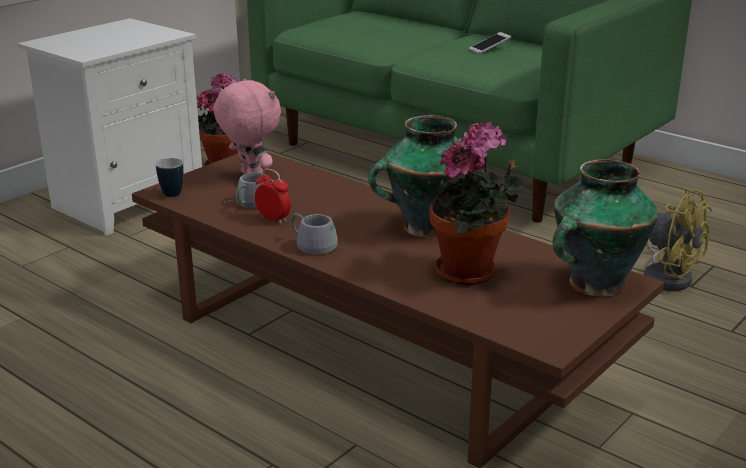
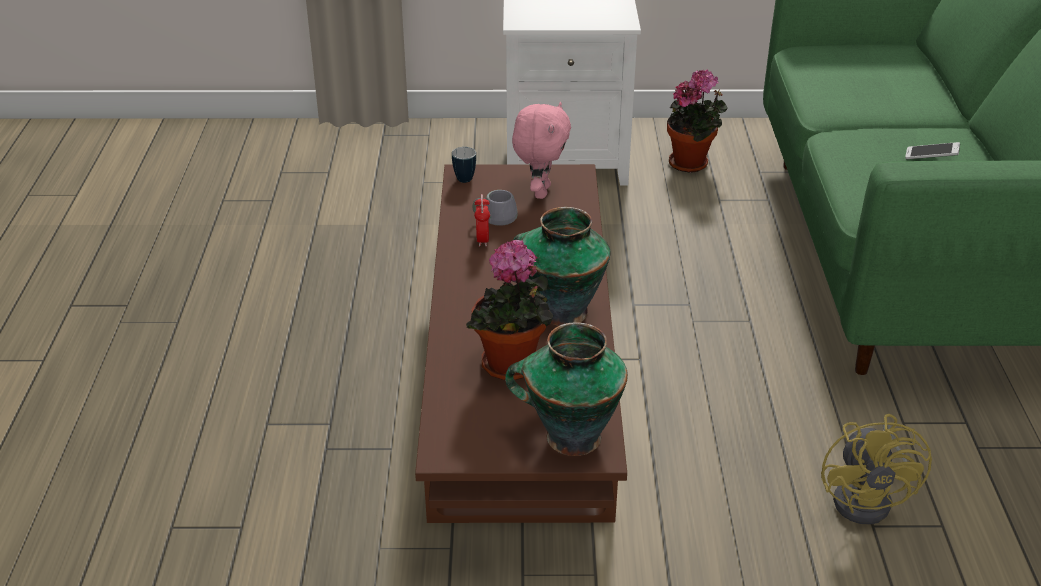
camera: 50 degrees right, 10 degrees up
grey mug [291,213,338,255] -> none

